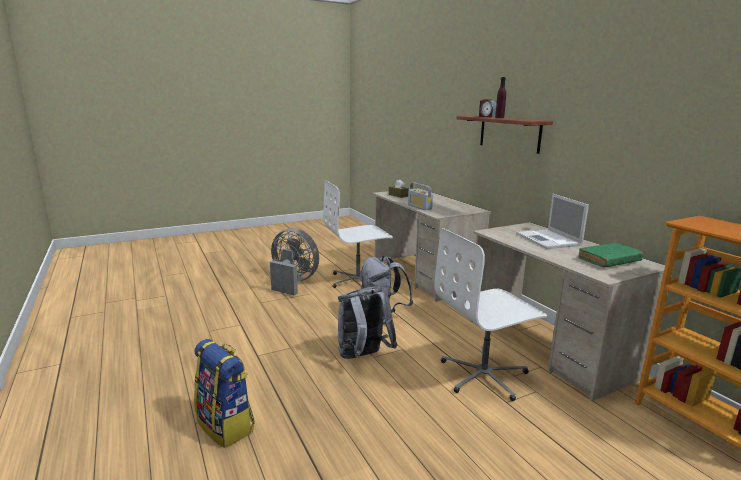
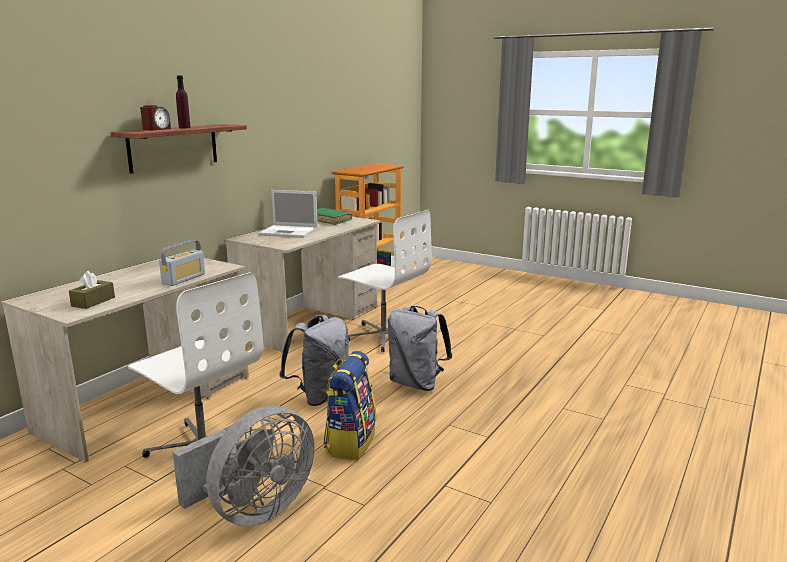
camera: 120 degrees left, 0 degrees up
backpack [194,339,255,448] -> backpack moved to [323,351,377,460]
grey fan [270,228,319,296] -> grey fan turned 135 degrees counterclockwise [173,406,314,526]
laptop [516,194,589,249] -> laptop turned 60 degrees clockwise [258,190,318,238]

